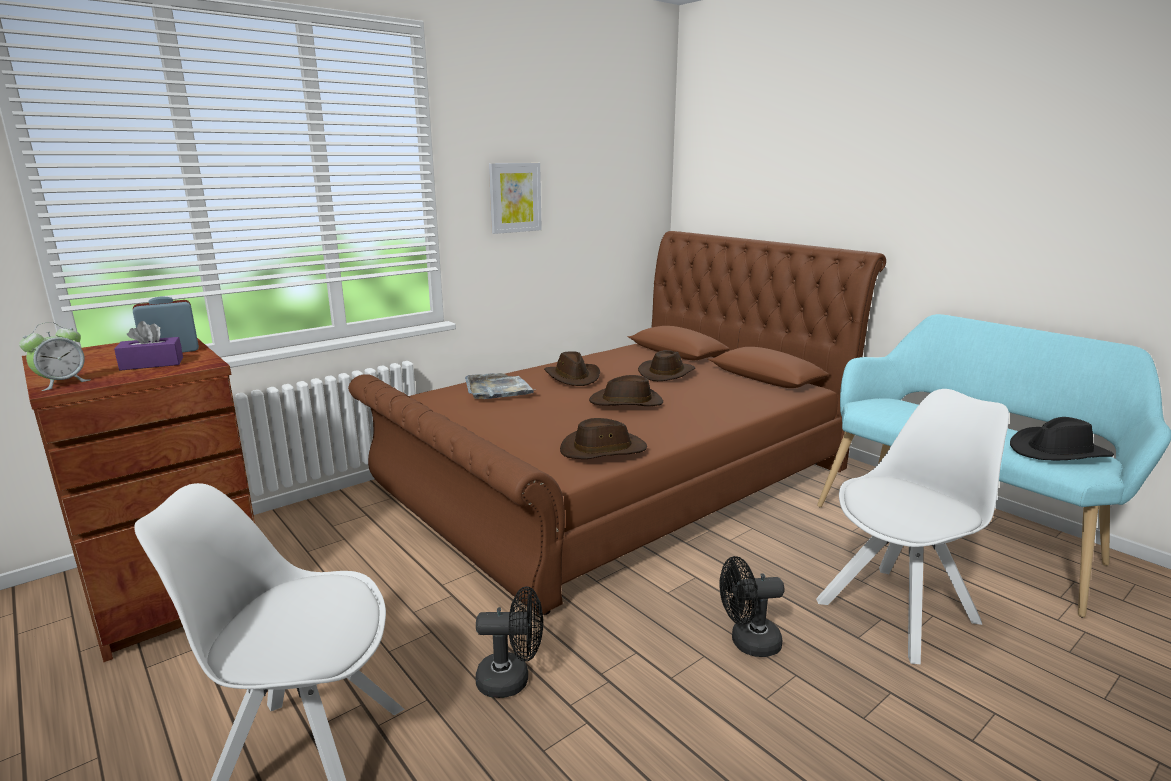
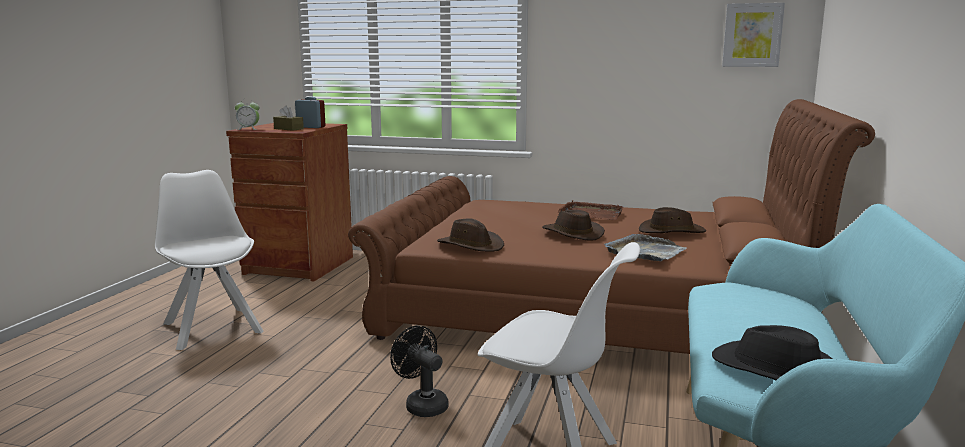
camera: 55 degrees right, 5 degrees down
purple tissue box [114,321,183,371] -> brown tissue box [273,105,304,131]
grey tray [465,373,534,399] -> grey tray moved to [604,234,686,261]
black fan [476,587,543,698] -> none
picture [489,163,542,234] -> picture moved to [722,3,785,67]
brown hat [544,351,600,386] -> brown tray [558,200,623,220]

